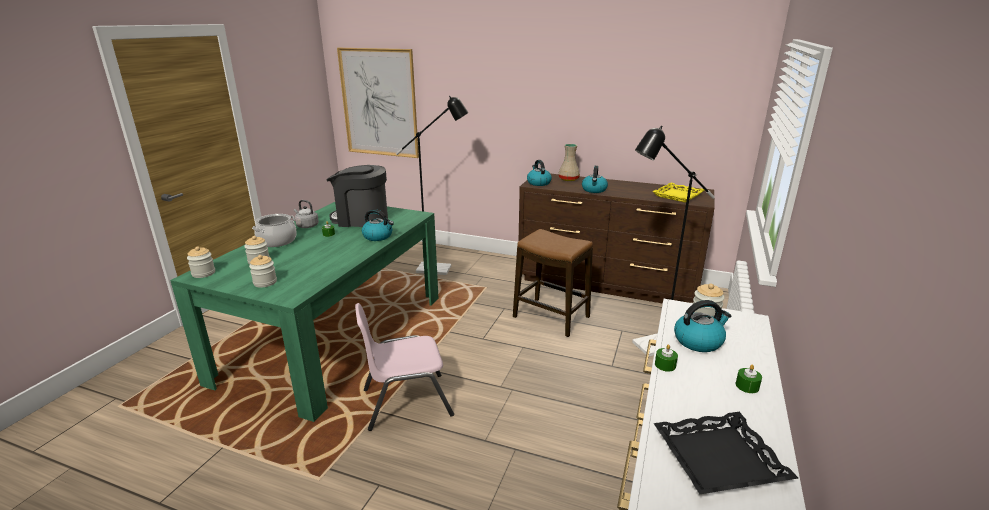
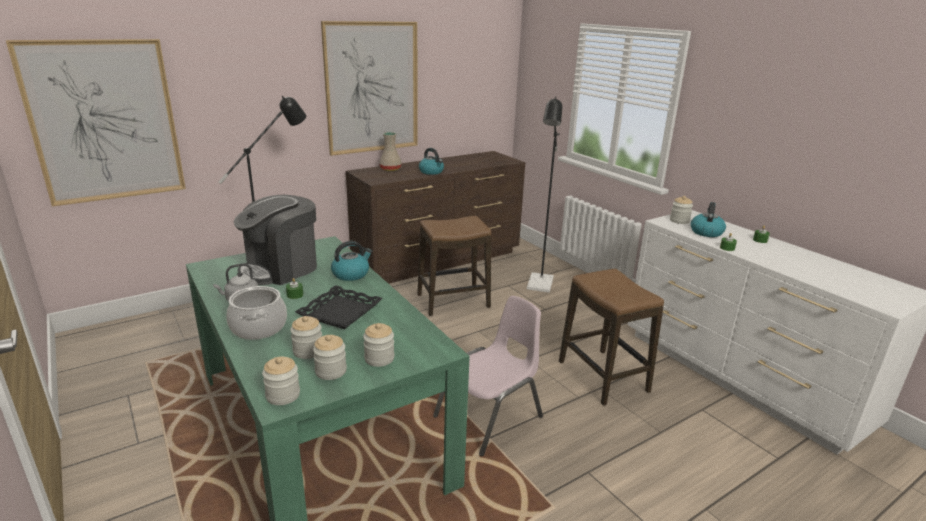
camera: 55 degrees left, 0 degrees up
pink chair [355,303,454,431] -> pink chair turned 150 degrees counterclockwise [433,296,543,456]
kettle [527,160,552,186] -> none
yellow tray [652,182,705,203] -> none
black tray [654,412,798,494] -> black tray moved to [295,285,383,329]
none -> jar [313,335,347,380]
none -> picture [321,21,418,156]
none -> stool [559,268,664,406]

